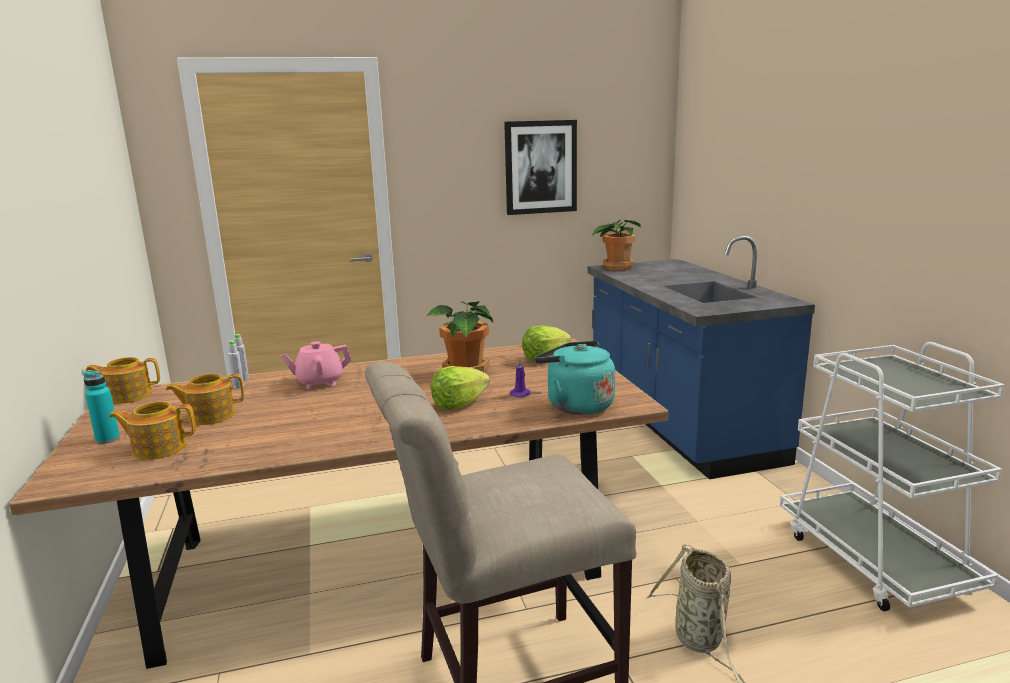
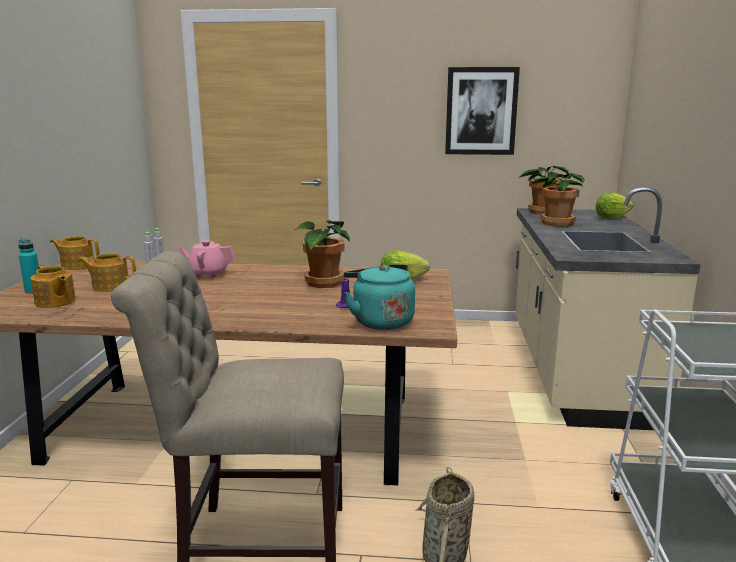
camera: 20 degrees right, 0 degrees up
teapot [109,401,196,460] -> teapot turned 150 degrees counterclockwise [31,265,76,308]
lettuce [431,366,490,410] -> lettuce moved to [595,193,633,219]
blue counter [588,236,815,479] -> beige counter [516,187,701,430]
none -> potted plant [530,173,585,227]

